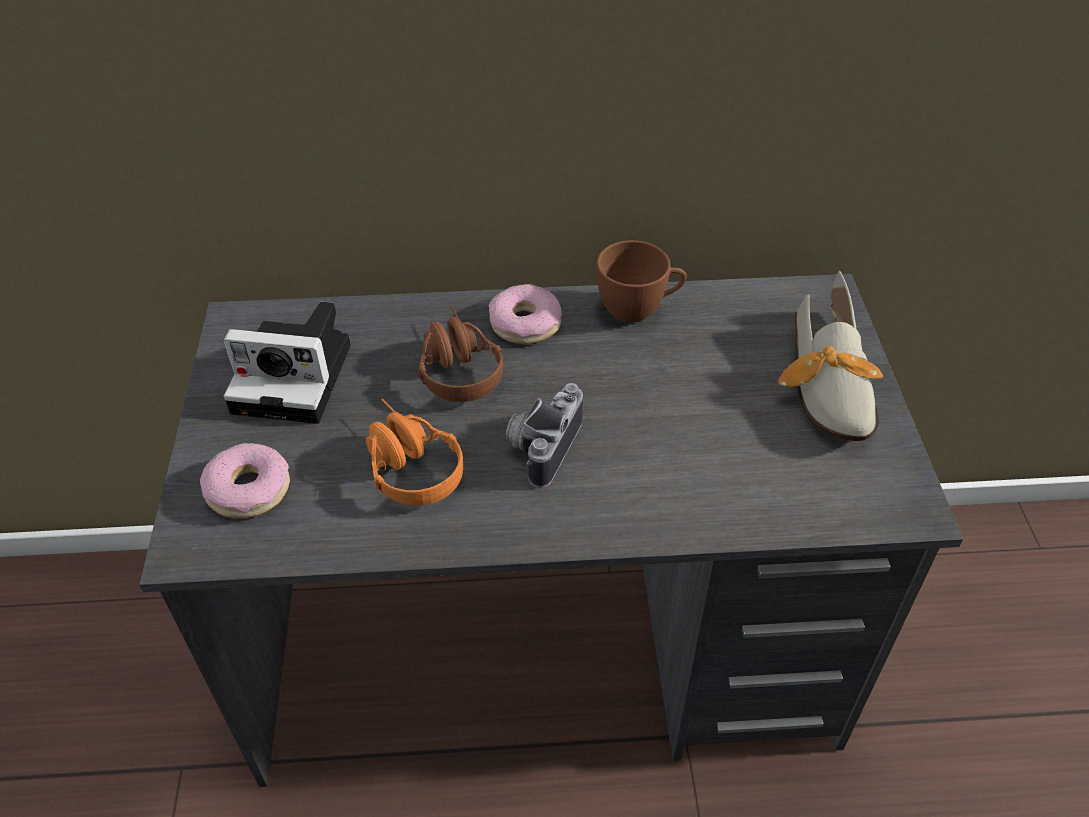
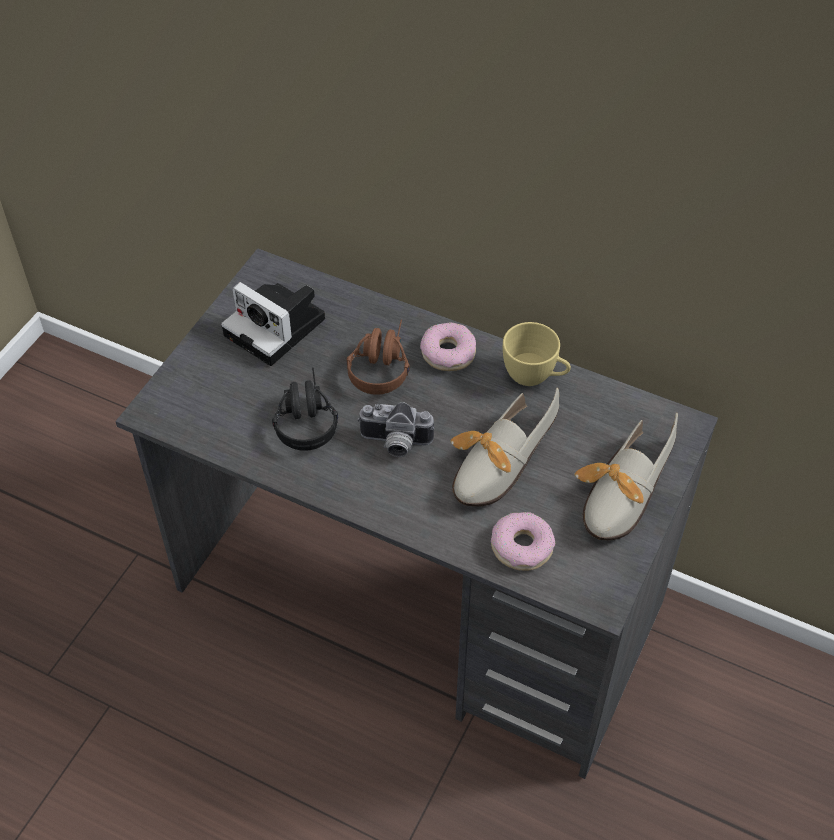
camera: 30 degrees right, 5 degrees up
donut [200,443,290,518] -> donut moved to [491,512,555,571]
orange headphones [366,399,463,506] -> black headphones [272,368,338,451]
camera [506,383,583,488] -> camera turned 135 degrees counterclockwise [357,402,434,457]
brown cup [597,240,687,323] -> yellow cup [503,322,571,386]
none -> shoe [450,388,559,507]

